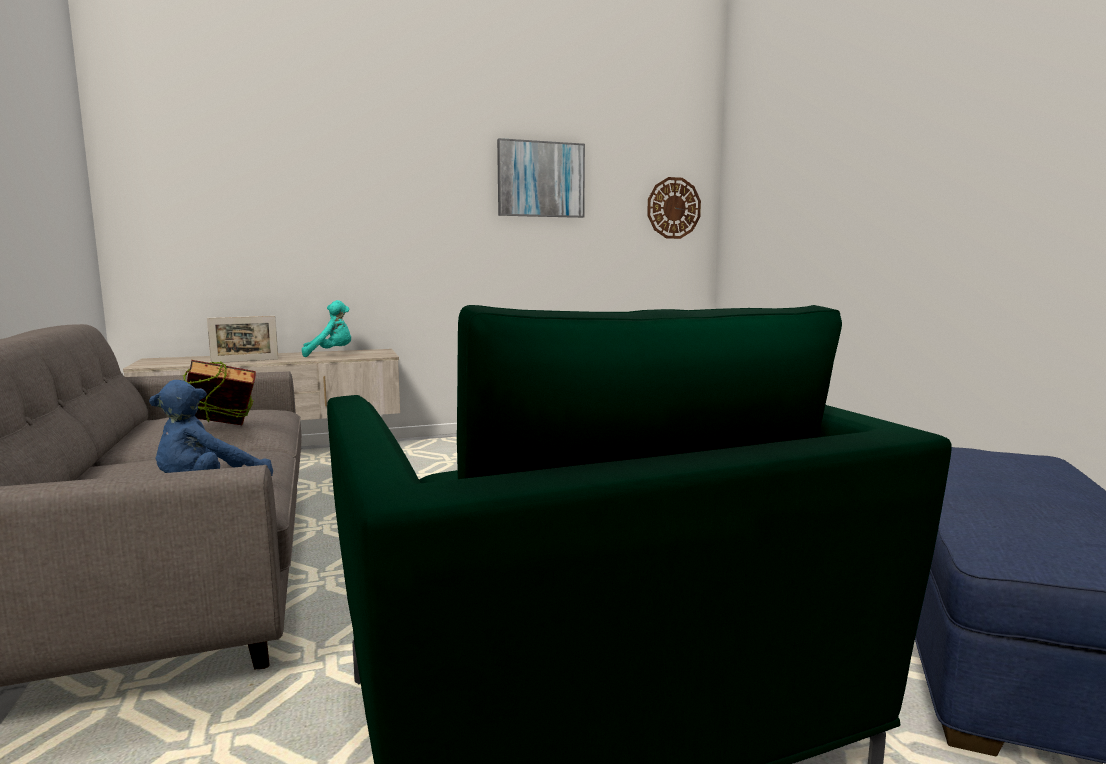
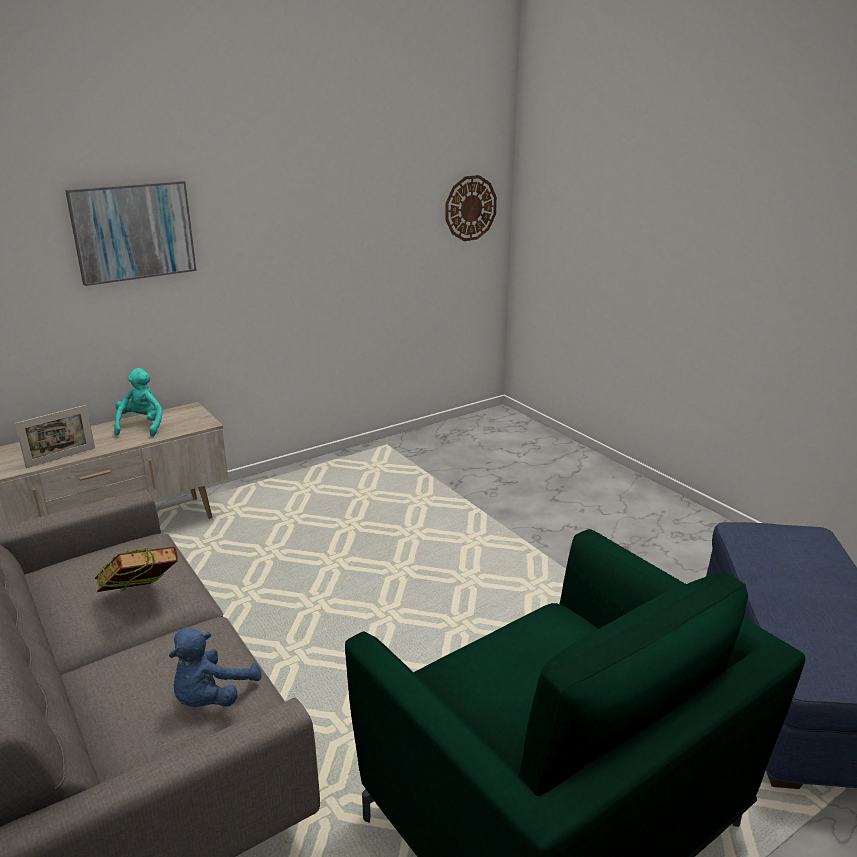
camera: 15 degrees left, 15 degrees up
turquoise plush toy [302,300,351,357] -> turquoise plush toy turned 60 degrees counterclockwise [114,368,163,437]
picture [497,138,585,218] -> picture moved to [65,181,197,286]

